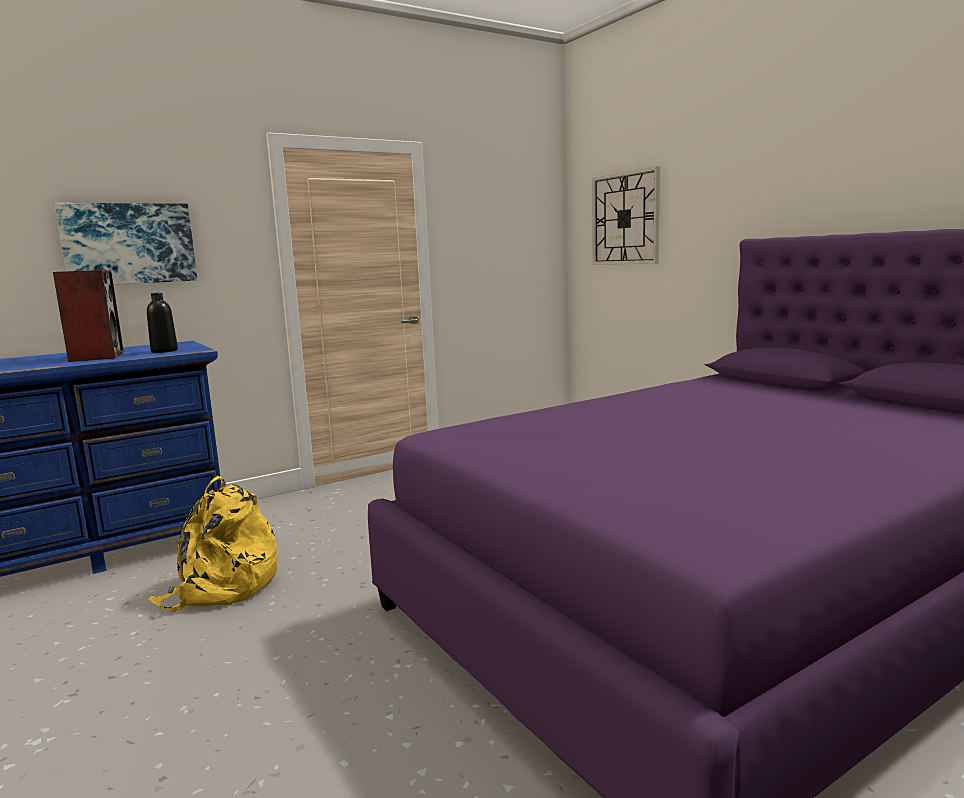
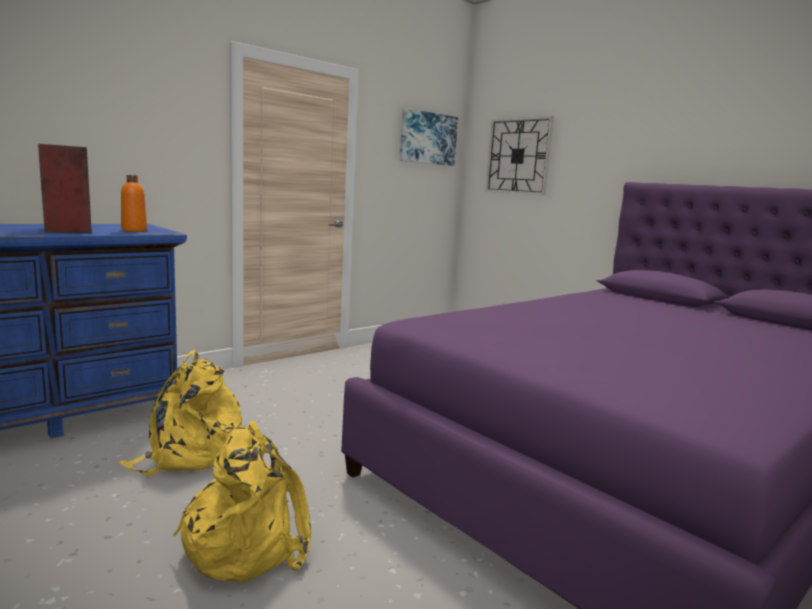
camera: 10 degrees left, 0 degrees up
picture [55,203,197,285] -> picture moved to [400,108,458,166]
black bottle [147,293,178,353] -> orange bottle [121,175,147,232]
none -> yellow backpack [173,421,311,583]

